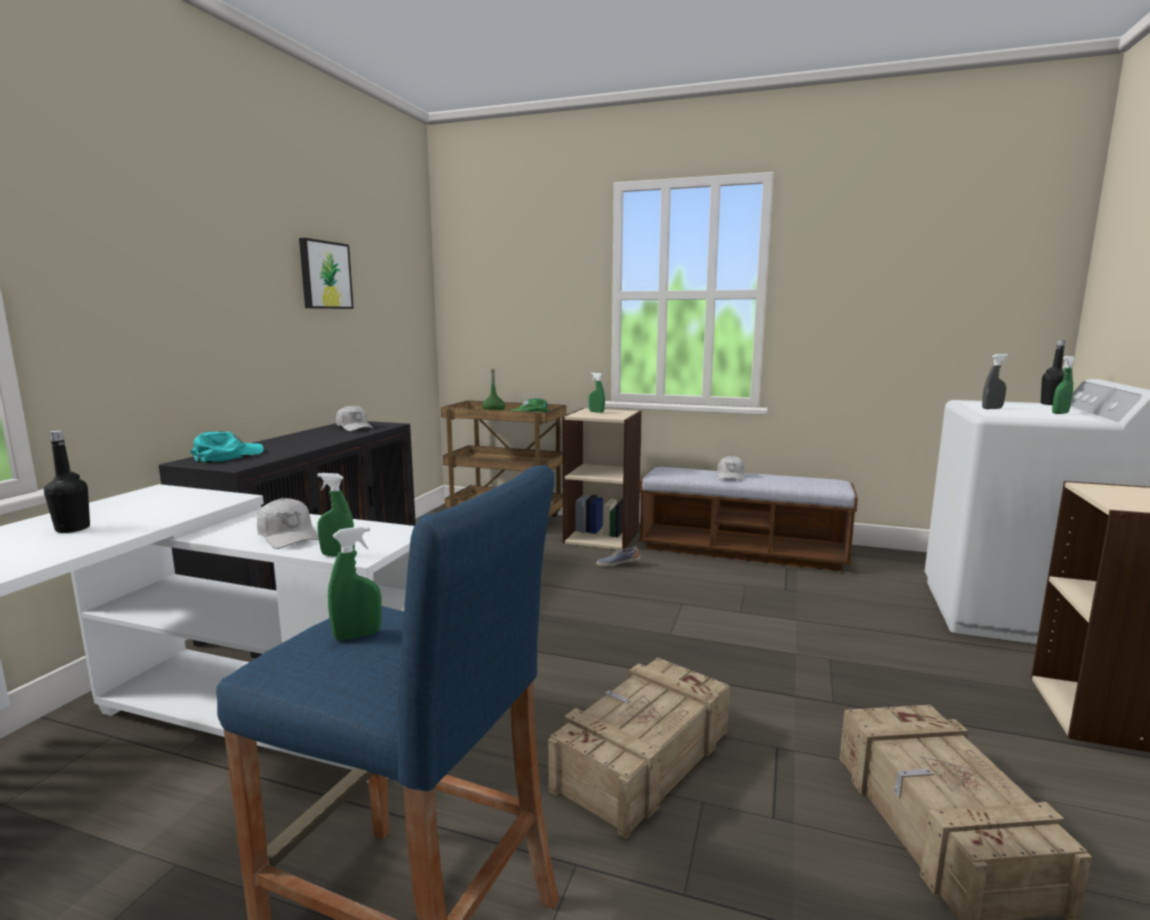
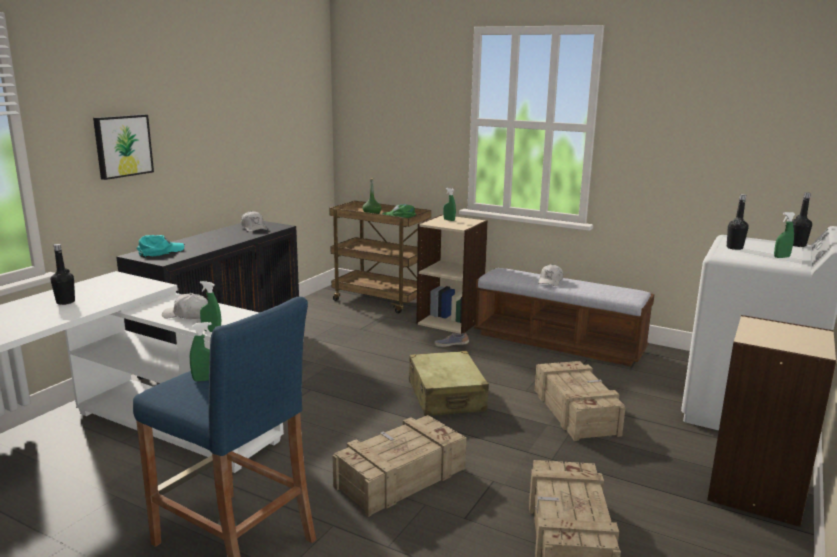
camera: 10 degrees right, 5 degrees up
white cap [257,498,319,549] -> white cap turned 135 degrees clockwise [162,293,208,319]
picture [299,238,354,309] -> picture moved to [93,114,154,180]
grey spray bottle [982,354,1008,409] -> black bottle [727,194,748,250]
none -> beige suitcase [409,351,489,416]
none -> crate [535,361,626,441]

